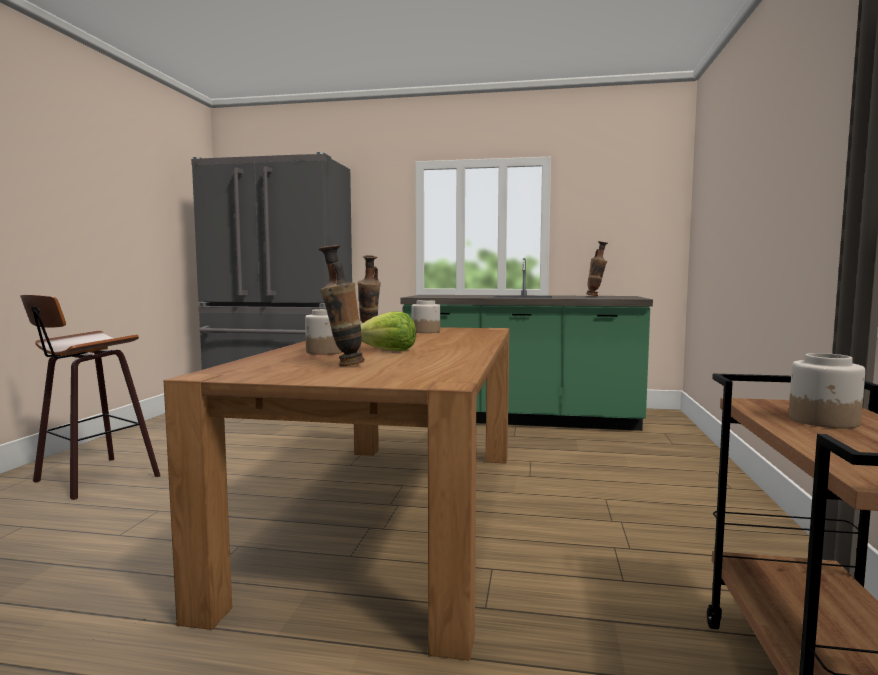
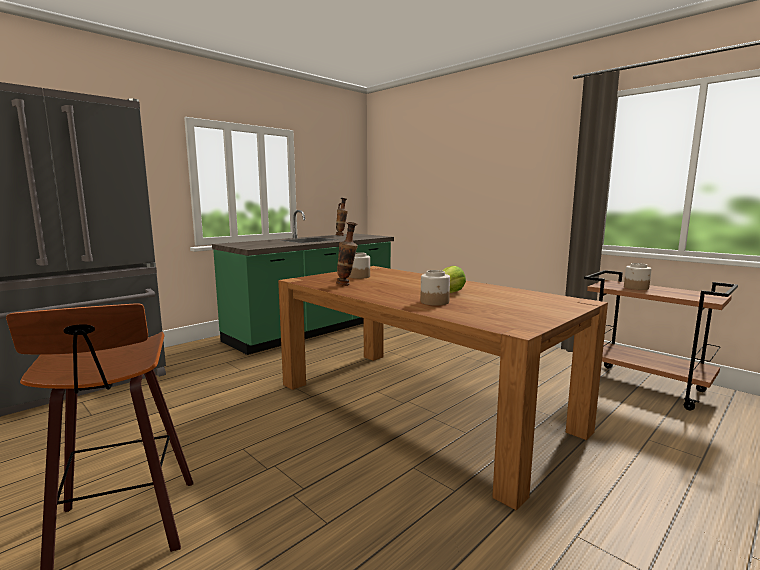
camera: 55 degrees left, 5 degrees up
vase [318,245,365,366] -> none

